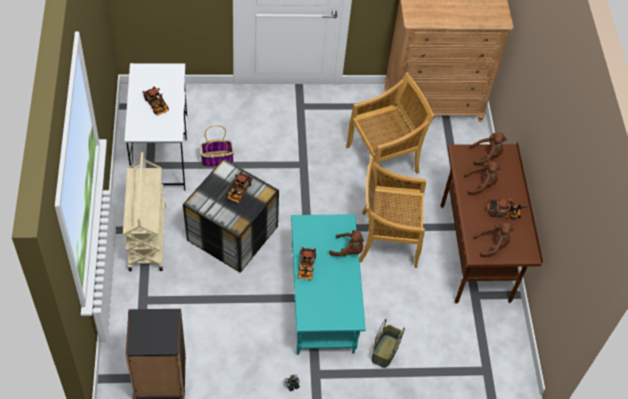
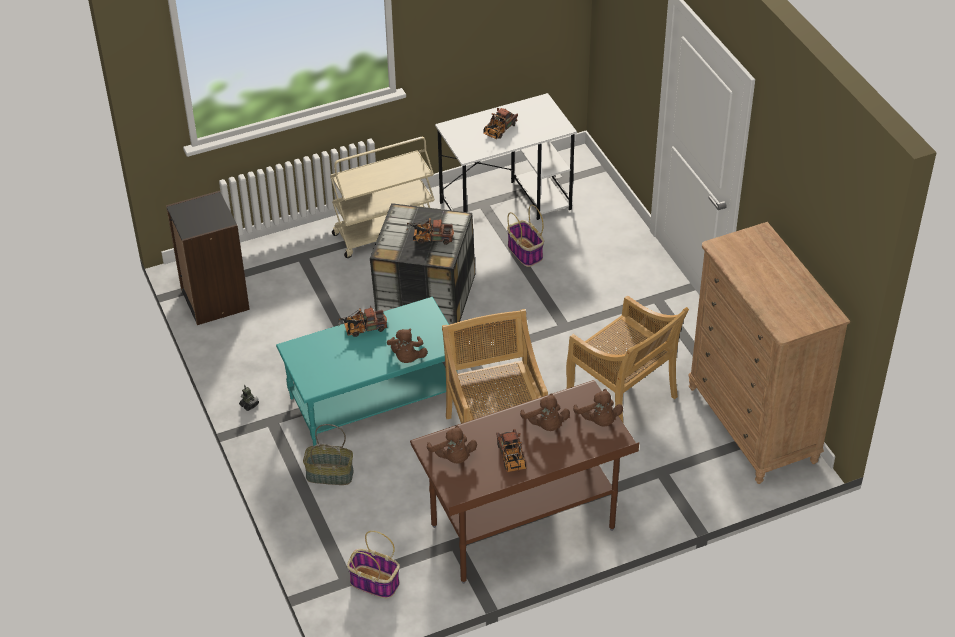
camera: 75 degrees right, 10 degrees down
none -> basket [347,531,400,598]

